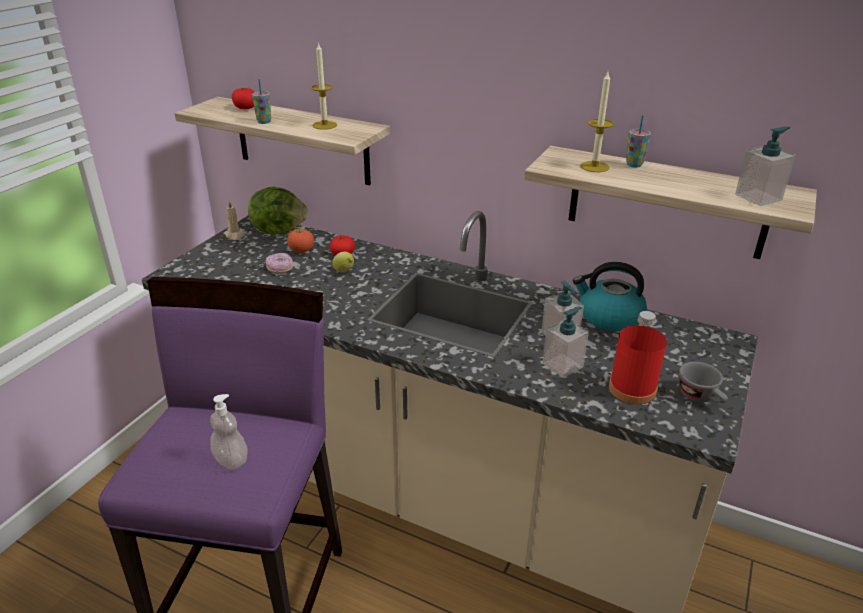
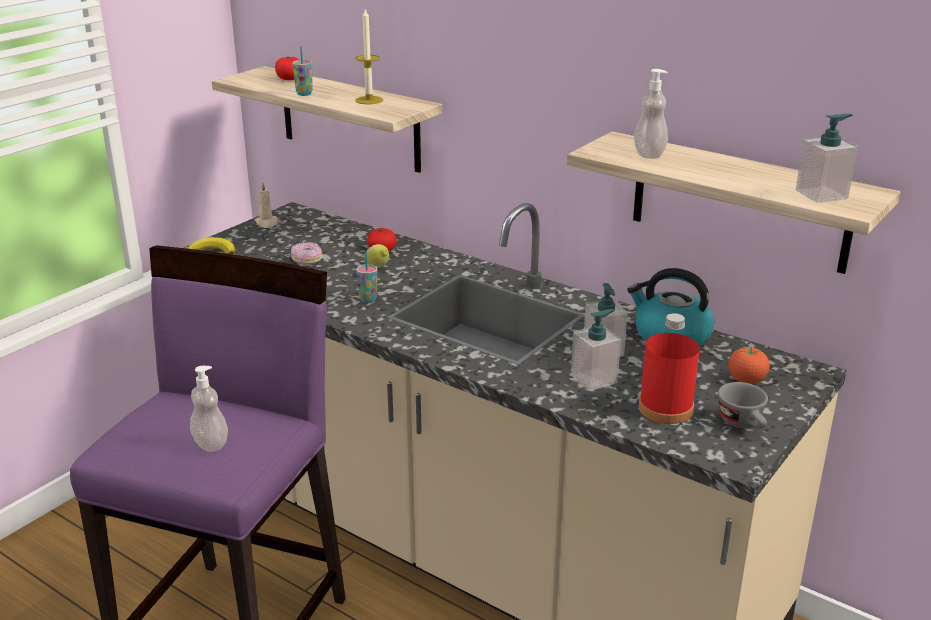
camera: 10 degrees right, 5 degrees down
lettuce [248,186,308,234] -> none
tomato [287,228,314,253] -> tomato moved to [728,347,770,384]
candle [580,72,614,172] -> soap dispenser [634,69,668,159]
cup [626,115,651,168] -> cup moved to [356,253,377,303]
none -> banana [188,237,235,255]

